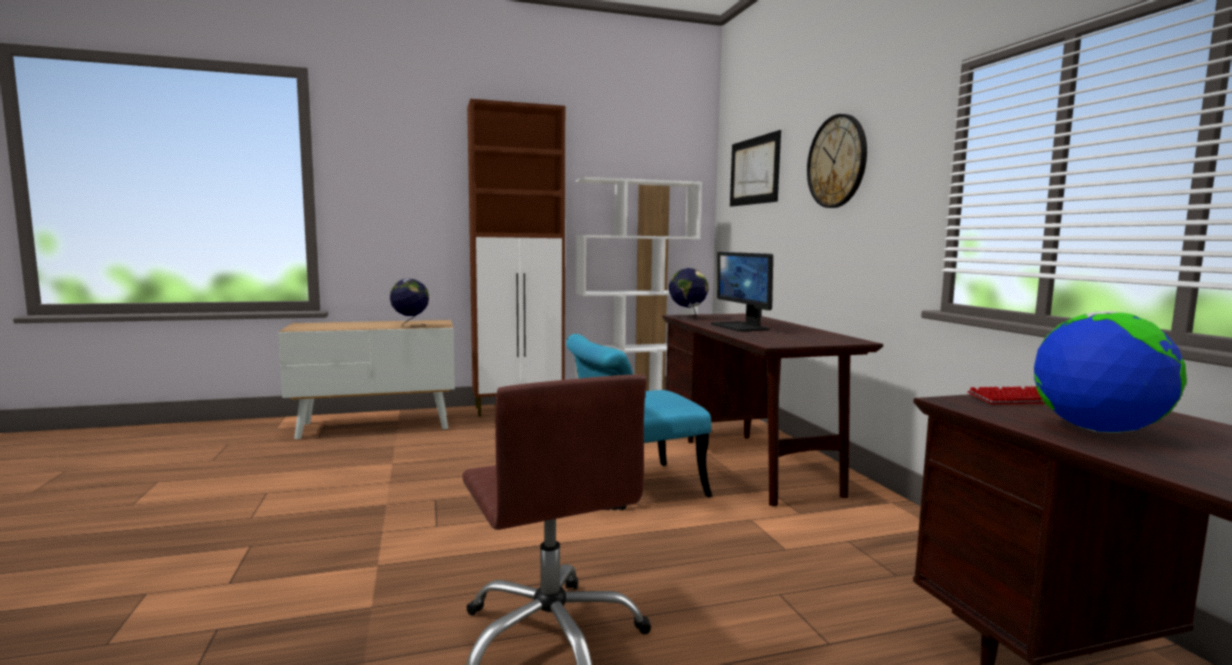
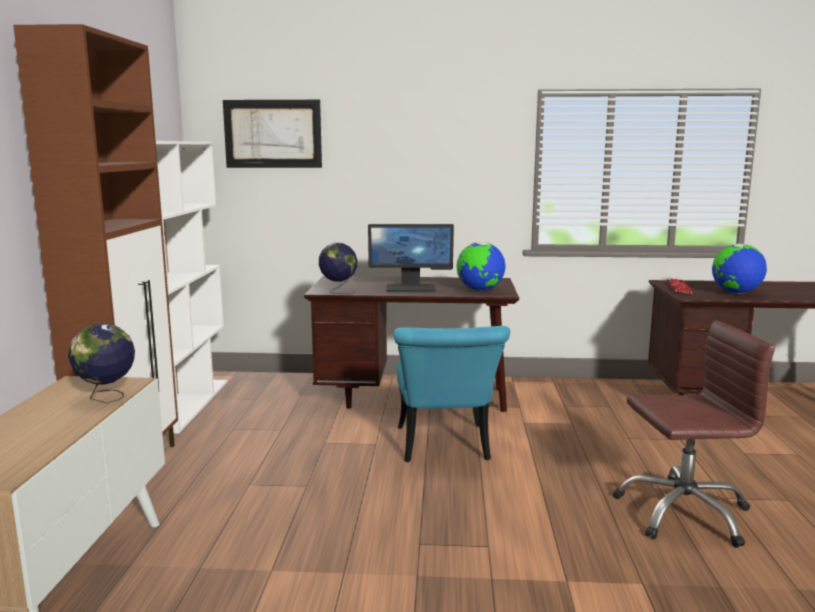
camera: 70 degrees left, 5 degrees up
wall clock [807,114,867,208] -> none
none -> globe [457,242,506,291]

